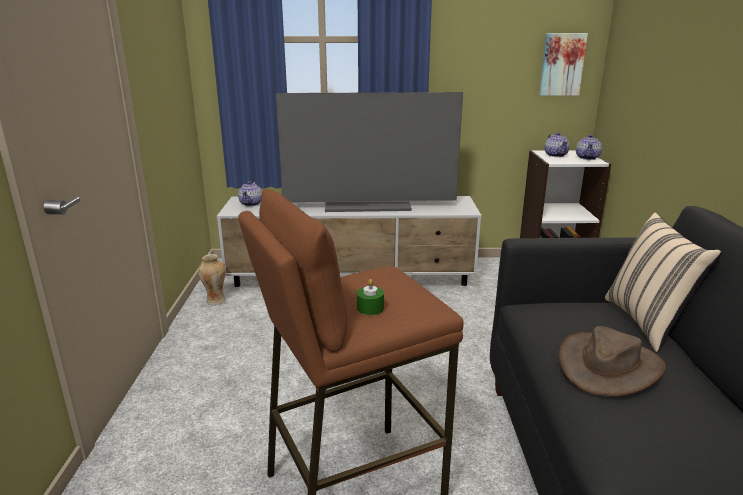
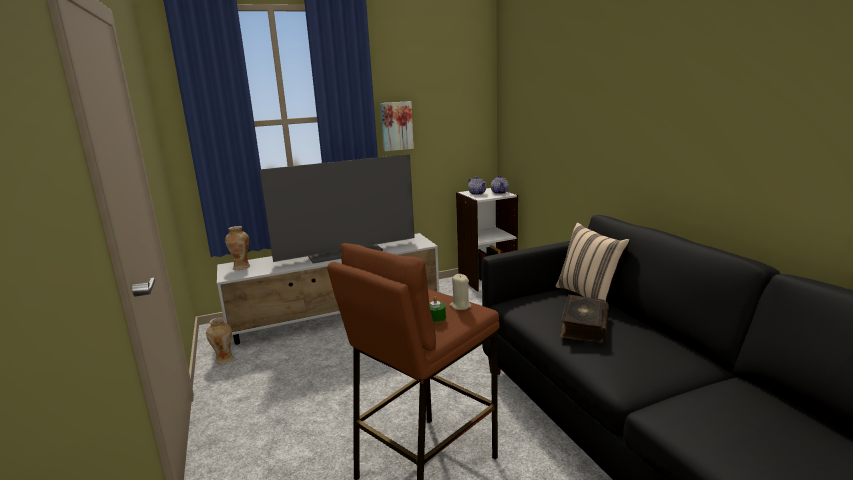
camera: 20 degrees left, 5 degrees down
teapot [238,181,262,206] -> vase [225,226,250,270]
picture [539,33,588,96] -> picture moved to [380,101,414,151]
brown hat [559,326,665,396] -> book [560,295,609,343]
none -> beige candle [450,274,471,310]

